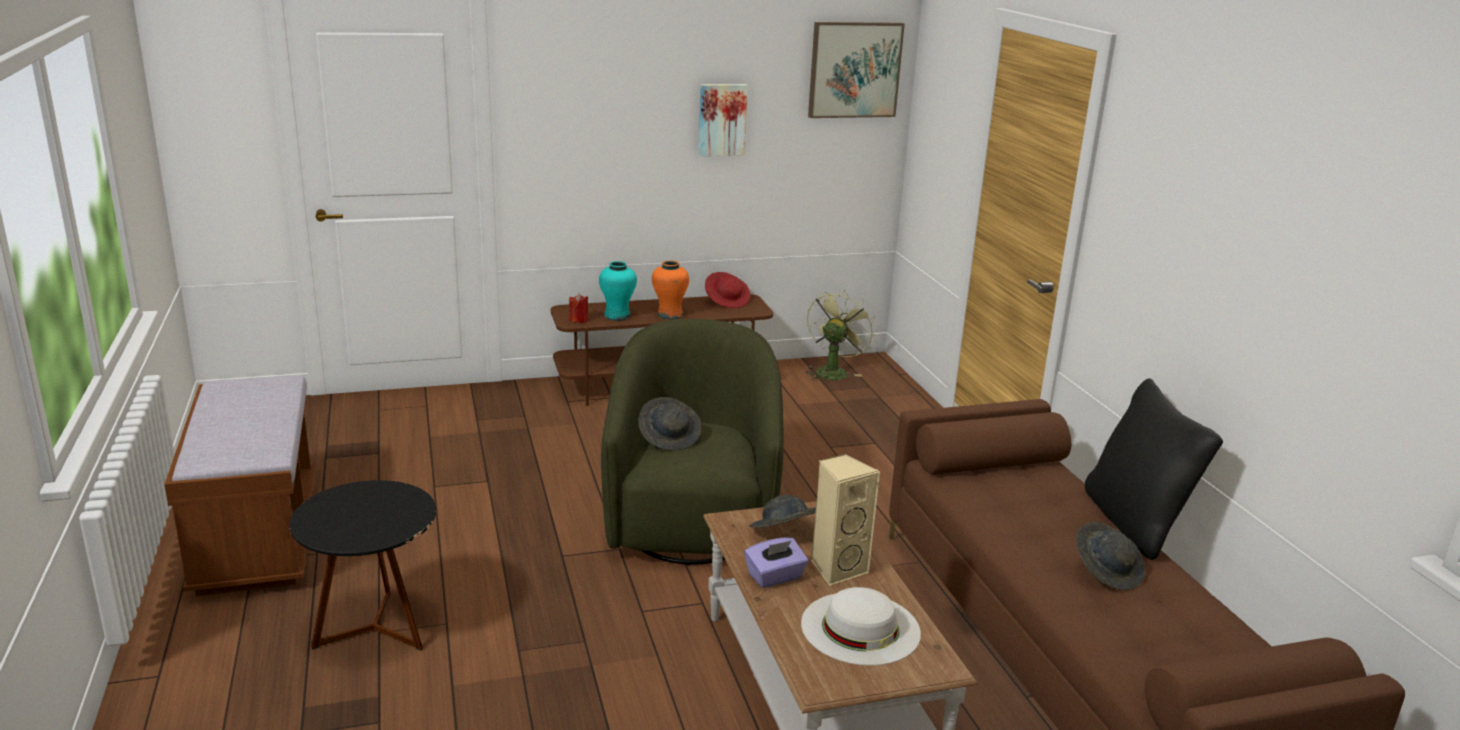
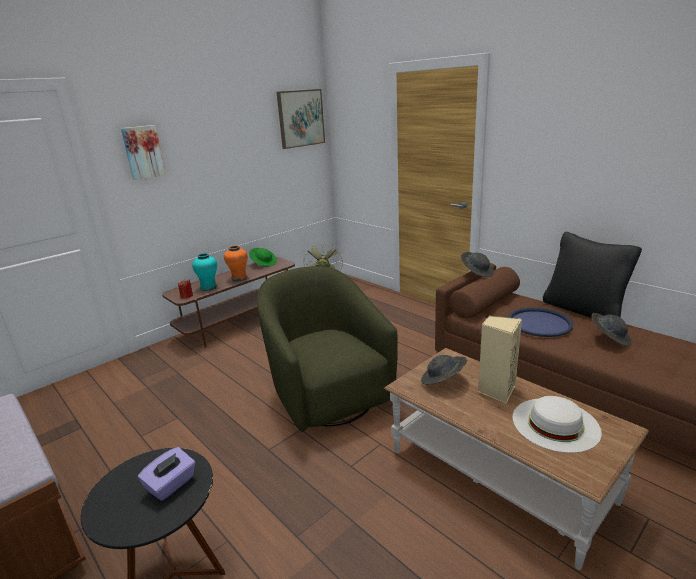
camera: 25 degrees left, 0 degrees up
grey hat [638,397,701,451] -> grey hat moved to [461,252,494,277]
picture [698,84,748,156] -> picture moved to [121,125,166,180]
red hat [705,272,750,308] -> green hat [249,248,277,266]
purple tissue box [744,537,808,588] -> purple tissue box moved to [138,447,195,501]
none -> blue tray [508,307,573,337]

